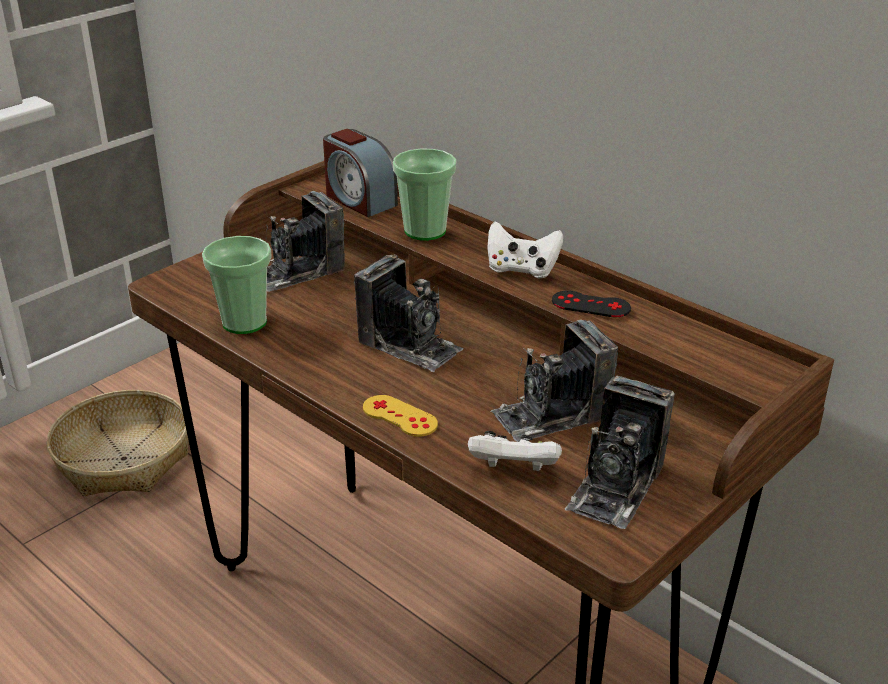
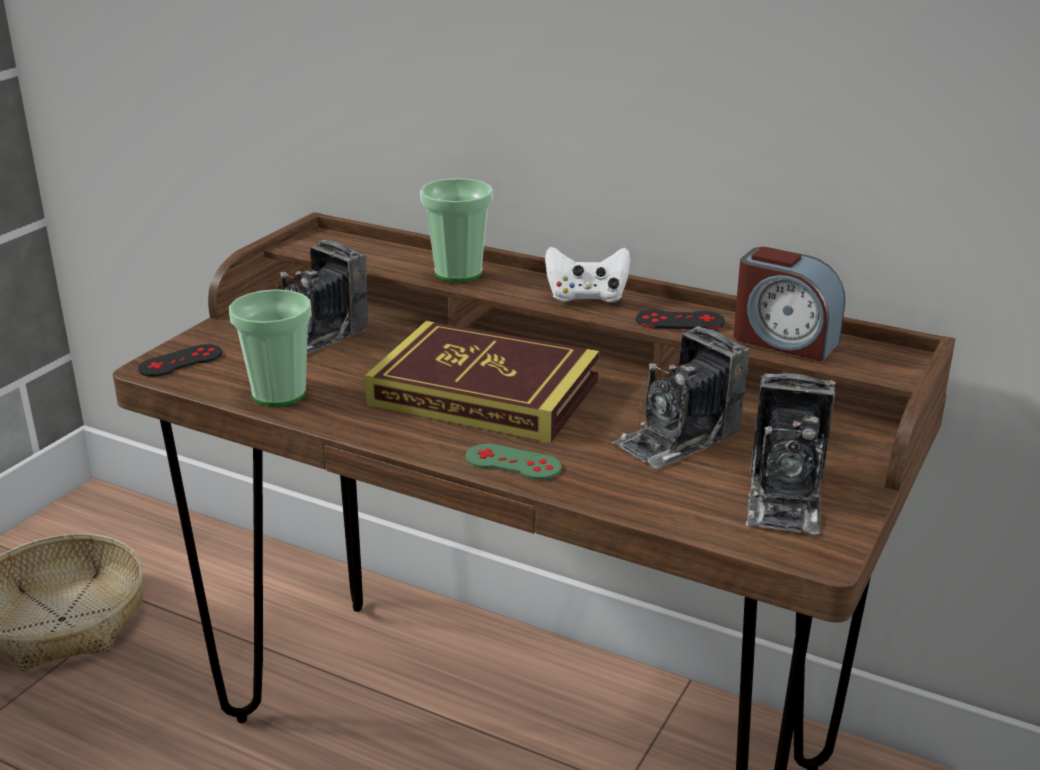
camera: 15 degrees left, 5 degrees down
alarm clock [323,129,398,217] -> alarm clock moved to [733,247,845,362]
camera [354,255,464,372] -> book [364,321,599,443]
yellow game controller [363,395,438,437] -> green game controller [466,444,561,480]
white game controller [468,431,562,471] -> none
none -> black game controller [138,344,222,377]

